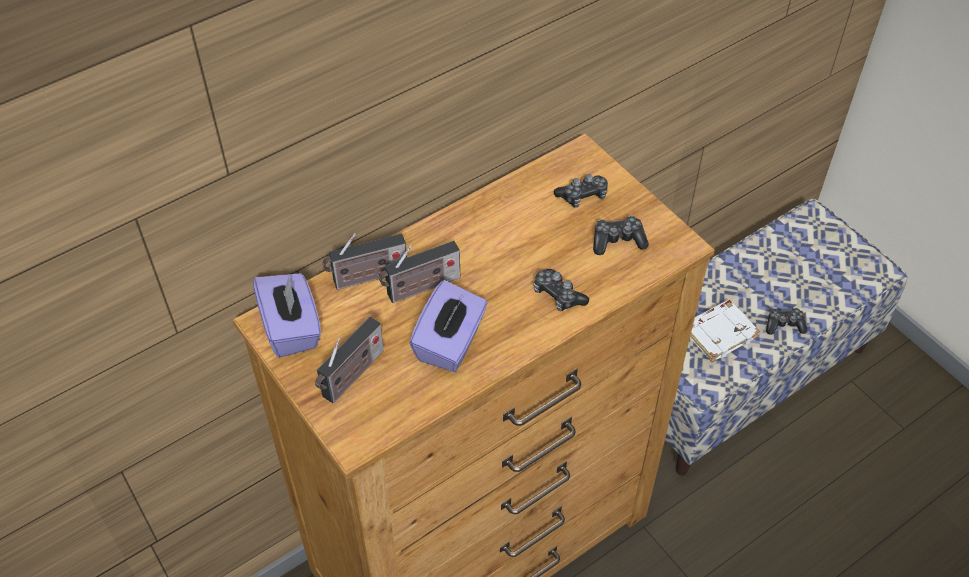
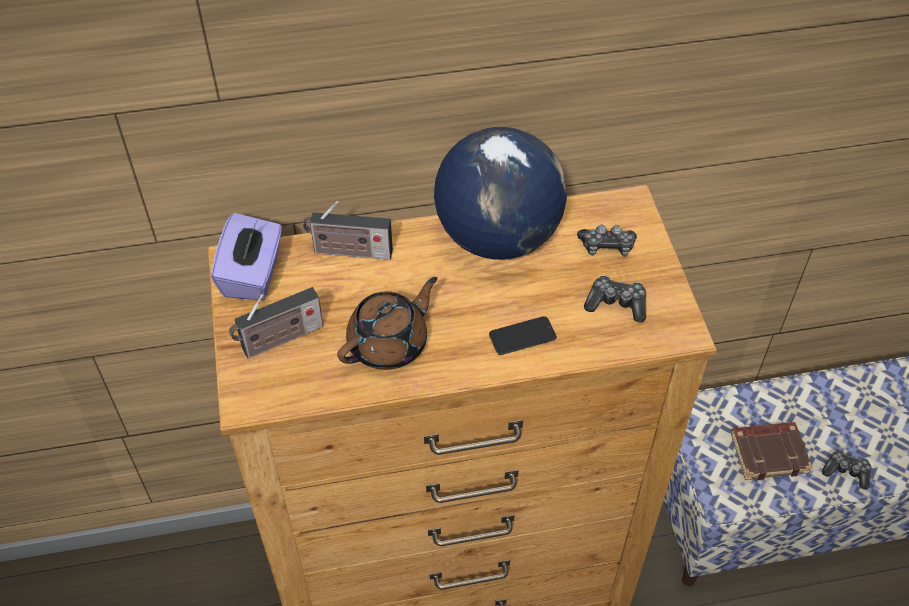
camera: 25 degrees right, 0 degrees up
radio [379,241,460,303] -> none
purple tissue box [409,280,487,372] -> brown teapot [337,277,437,370]
game controller [533,269,589,311] -> phone [489,316,557,355]
white book [690,300,760,362] -> brown book [731,422,812,480]
none -> globe [434,126,567,260]

